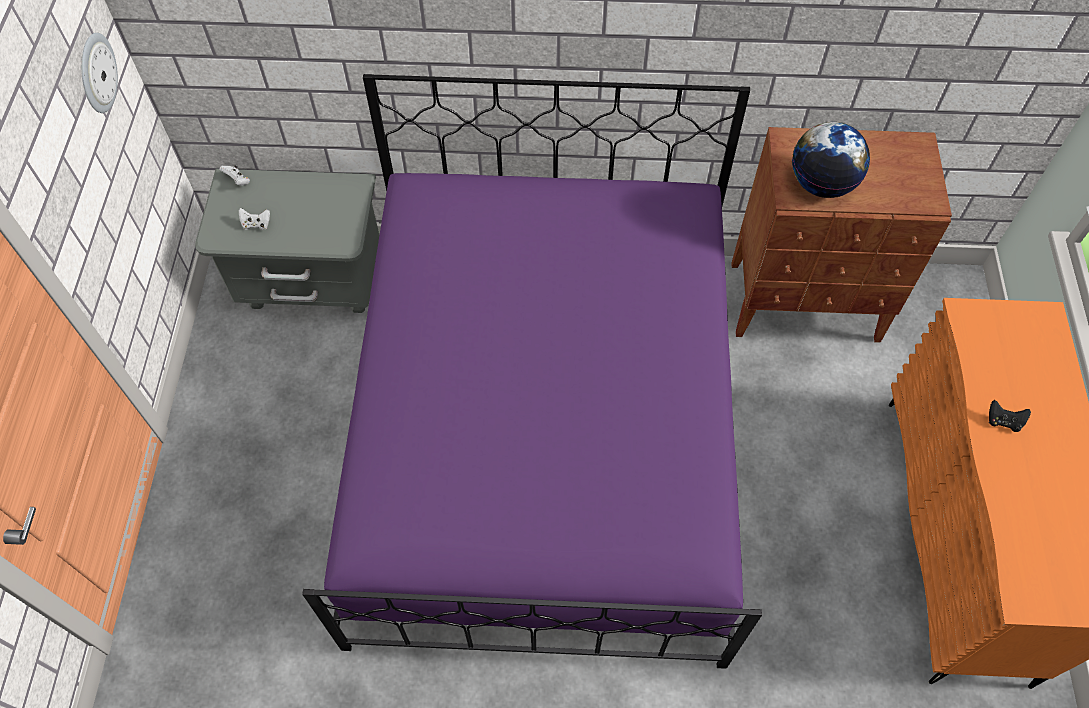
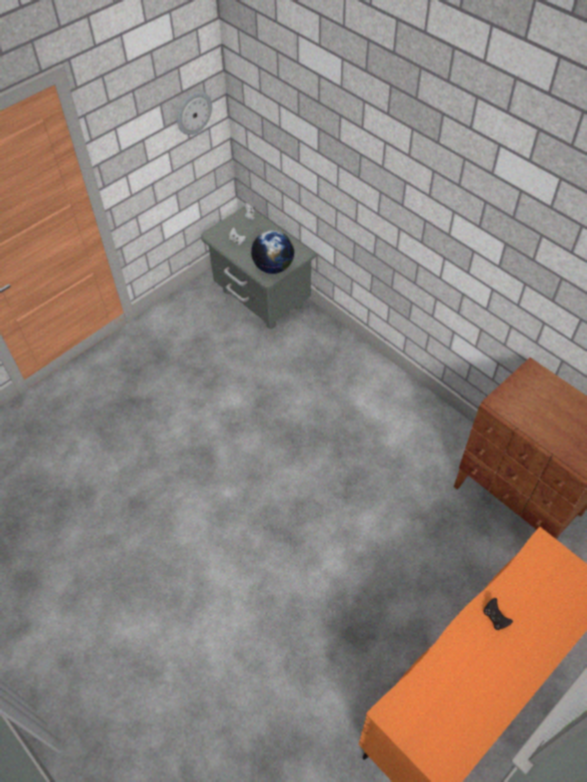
camera: 45 degrees right, 5 degrees down
purple bed [302,74,762,669] -> none
globe [792,122,870,198] -> globe moved to [251,230,295,274]

